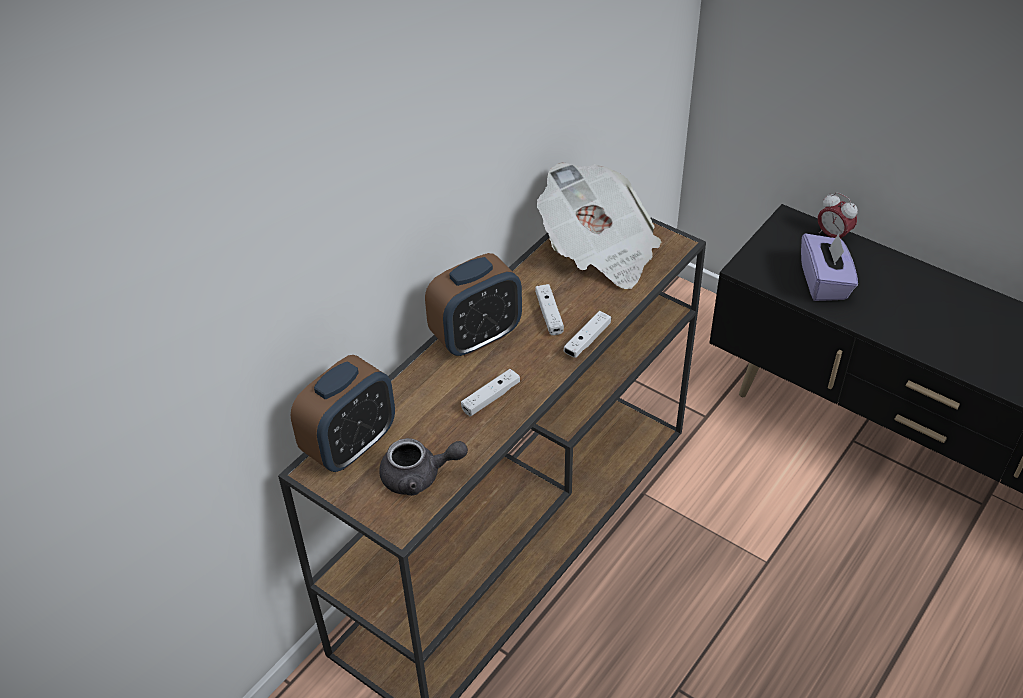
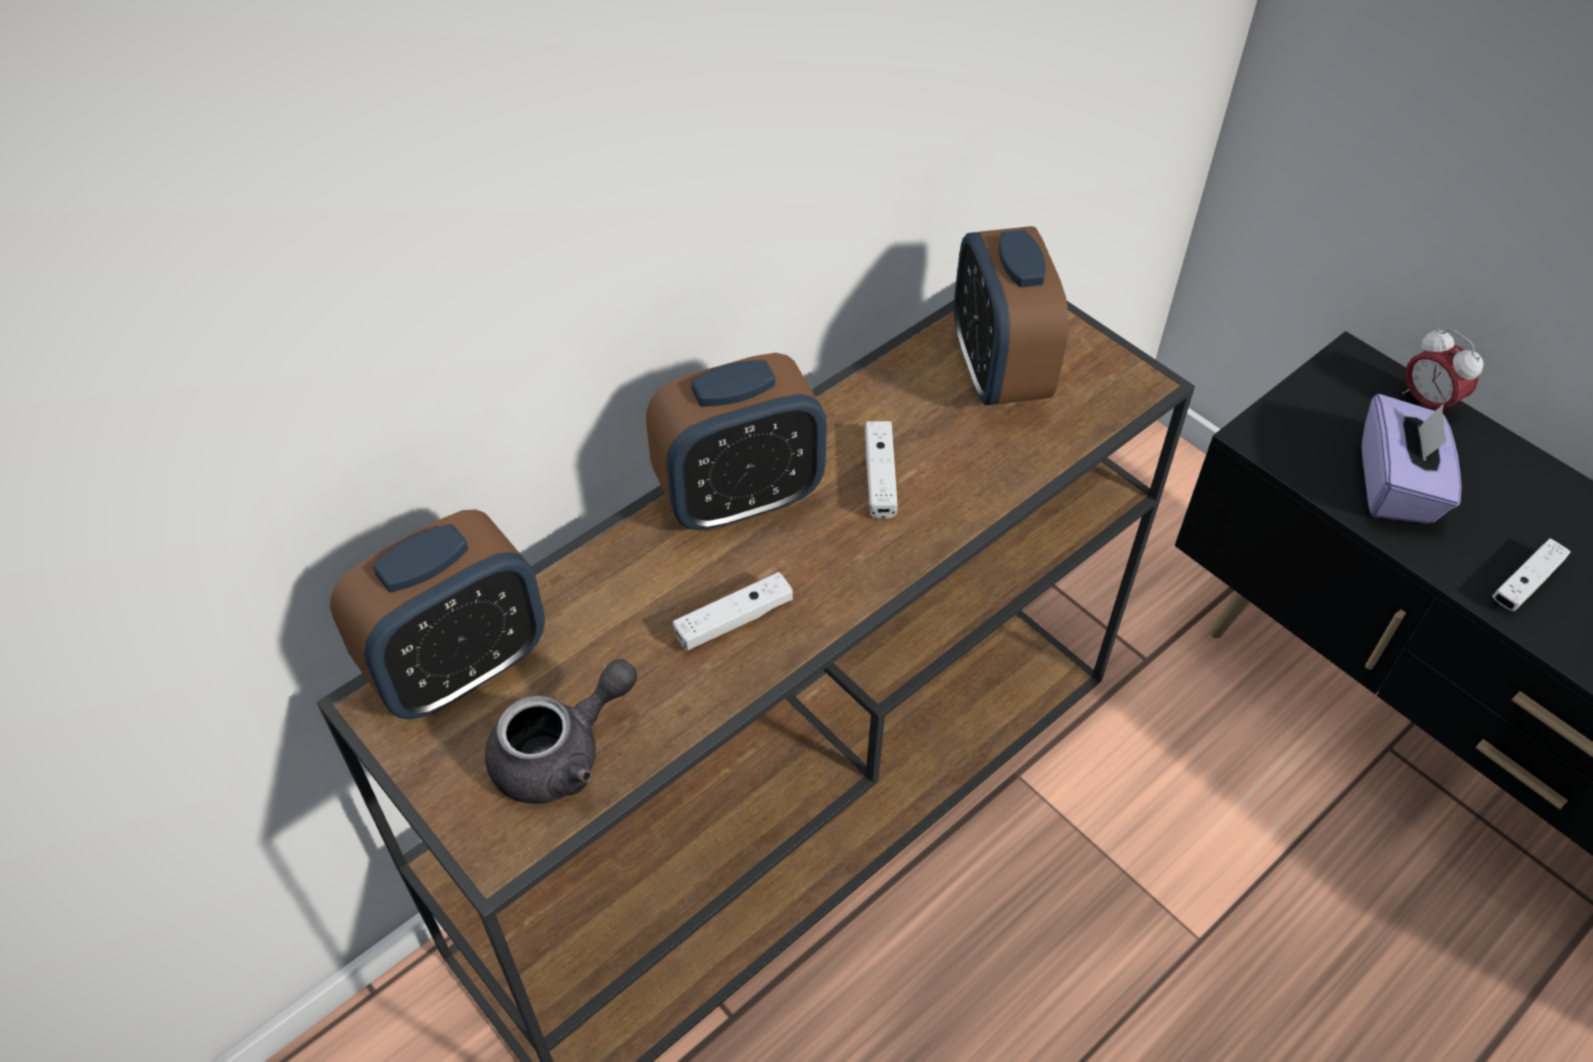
camera: 10 degrees right, 5 degrees up
grey teapot [379,438,468,496] -> grey teapot turned 45 degrees counterclockwise [485,659,637,804]
newspaper [537,162,661,289] -> alarm clock [954,226,1069,405]
white game controller [563,311,611,358] -> white game controller moved to [1492,538,1571,611]

